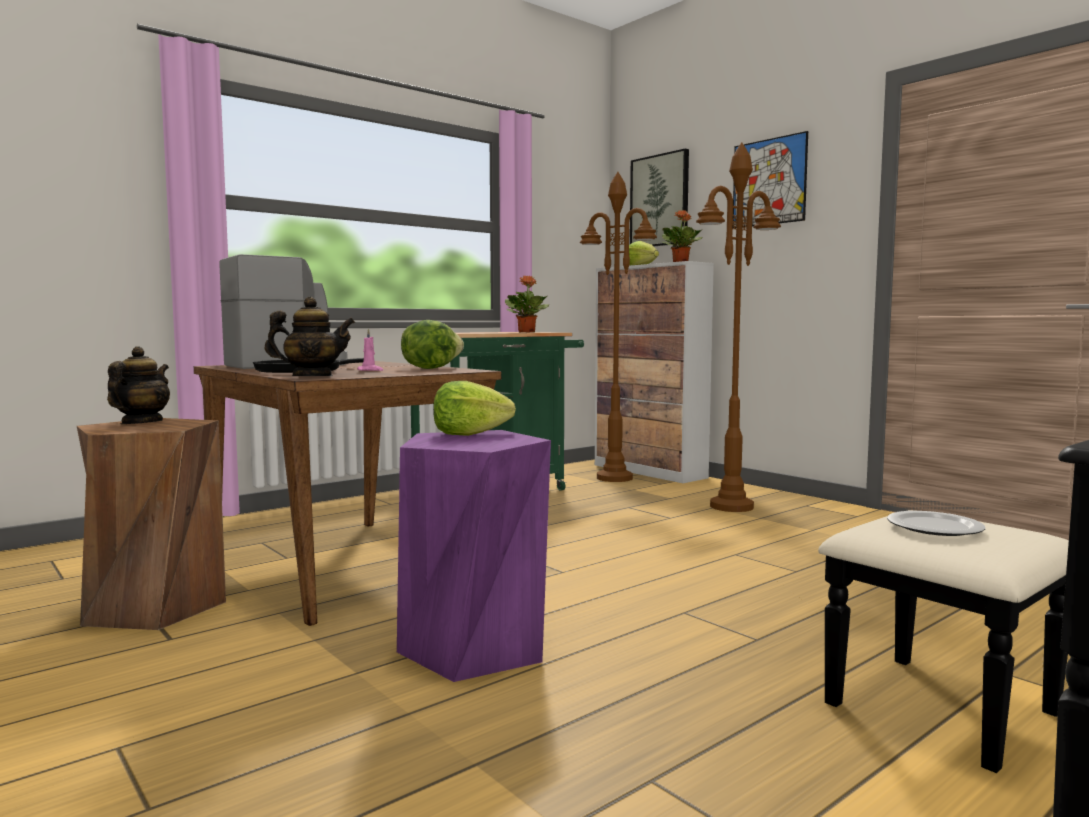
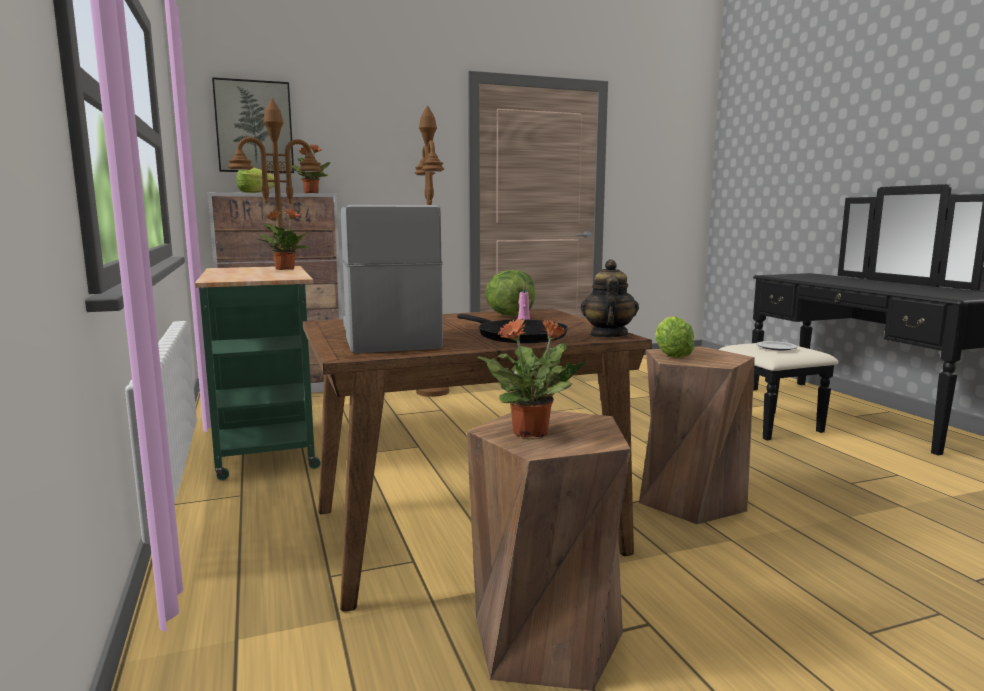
camera: 70 degrees left, 5 degrees up
teapot [107,346,170,424] -> potted plant [477,318,587,438]
purple stool [397,430,551,682] -> brown stool [639,346,755,524]
picture [733,131,808,228] -> none

